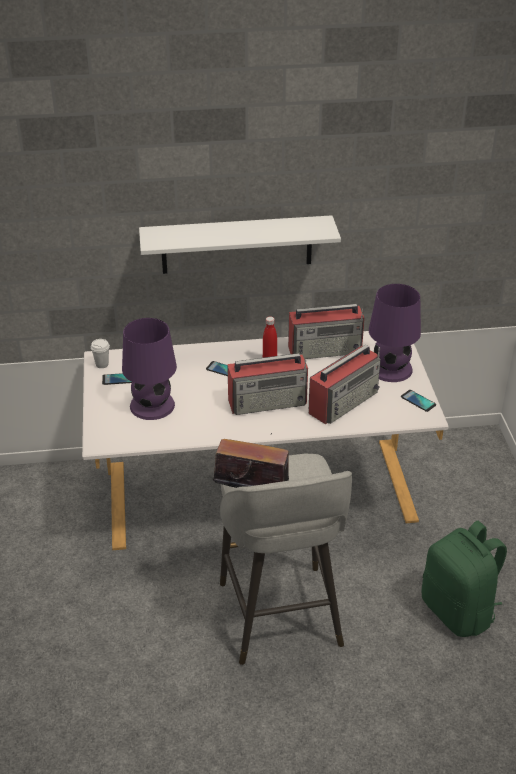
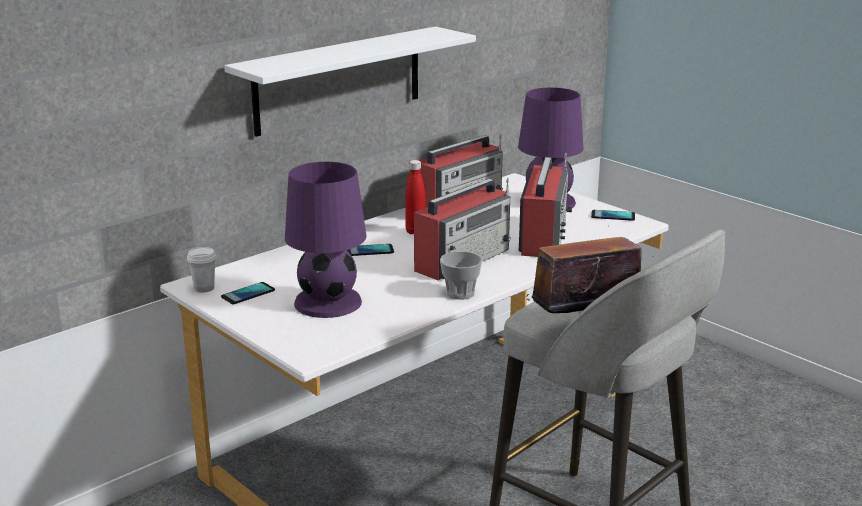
camera: 35 degrees left, 15 degrees down
green backpack [422,521,507,637] -> none
none -> cup [440,251,483,300]

